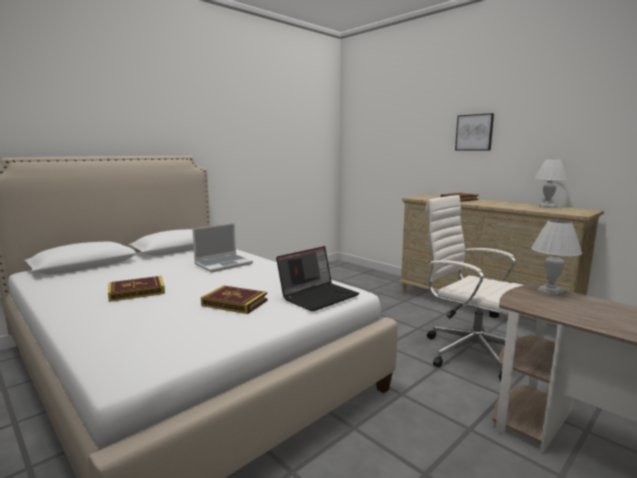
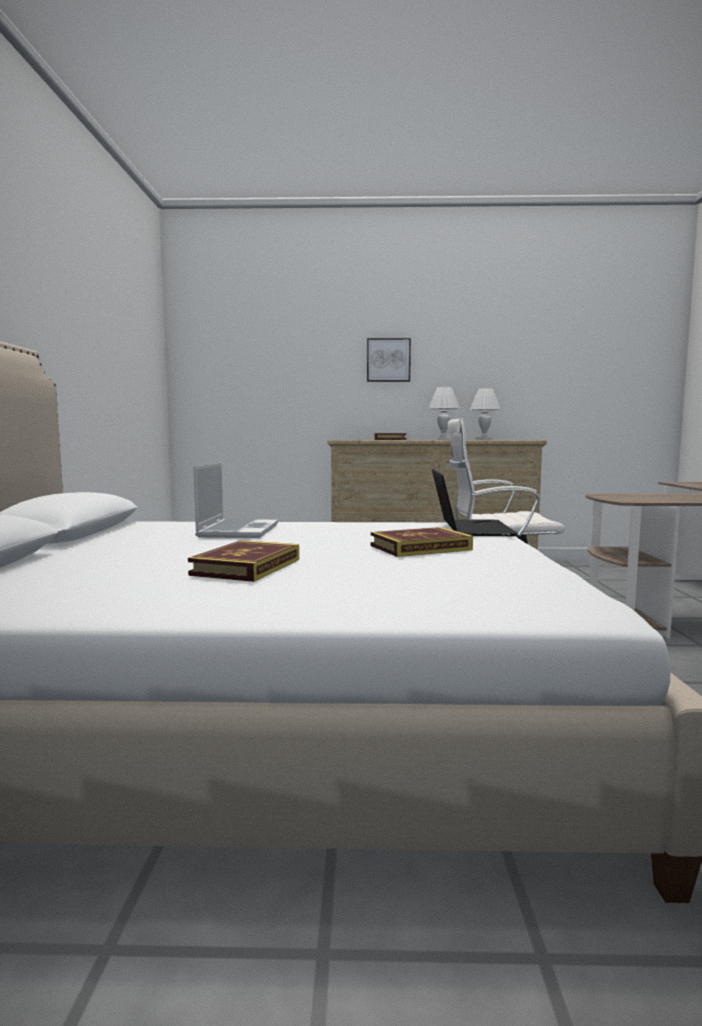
camera: 45 degrees left, 5 degrees down
white table lamp [531,220,582,296] -> white table lamp moved to [428,387,460,440]

